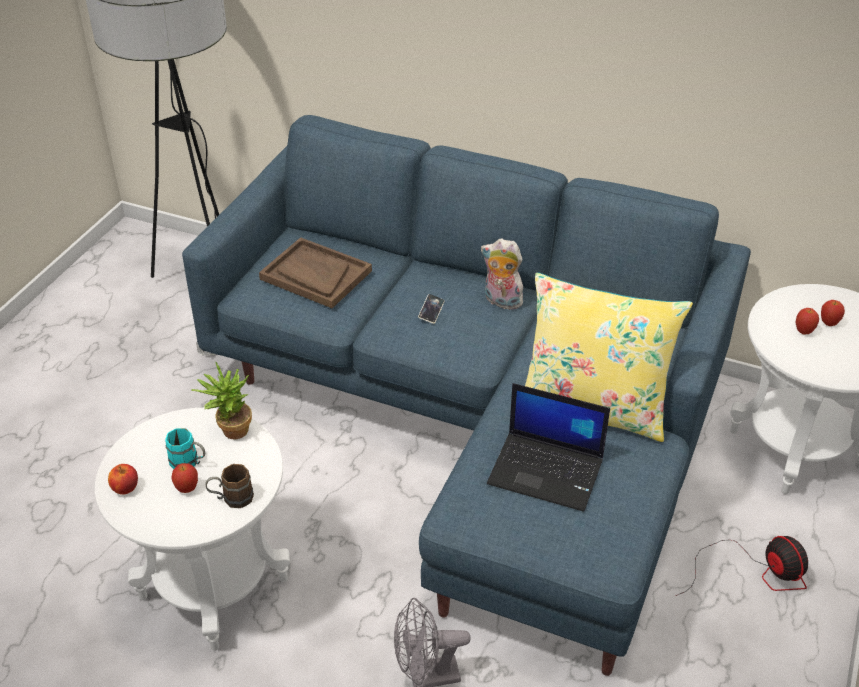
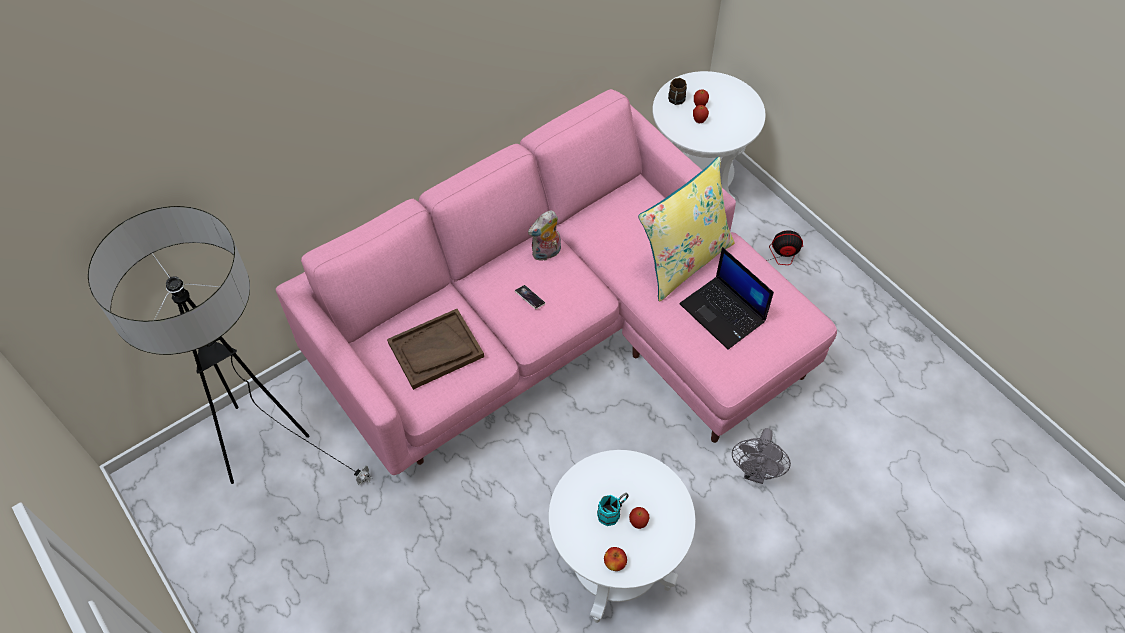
camera: 60 degrees left, 15 degrees up
blue sofa [182,115,751,676] -> pink sofa [276,89,837,475]
potted plant [191,361,252,440] -> none
brown mug [205,464,254,508] -> brown mug moved to [668,78,687,105]
laptop [487,383,610,512] -> laptop turned 90 degrees clockwise [679,247,774,349]

